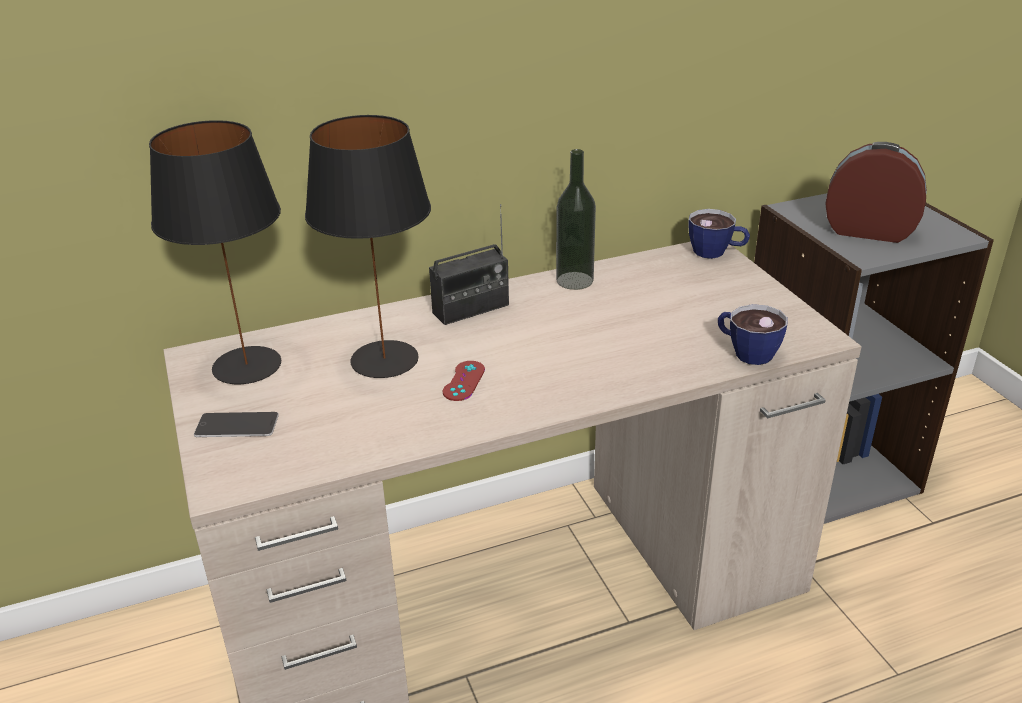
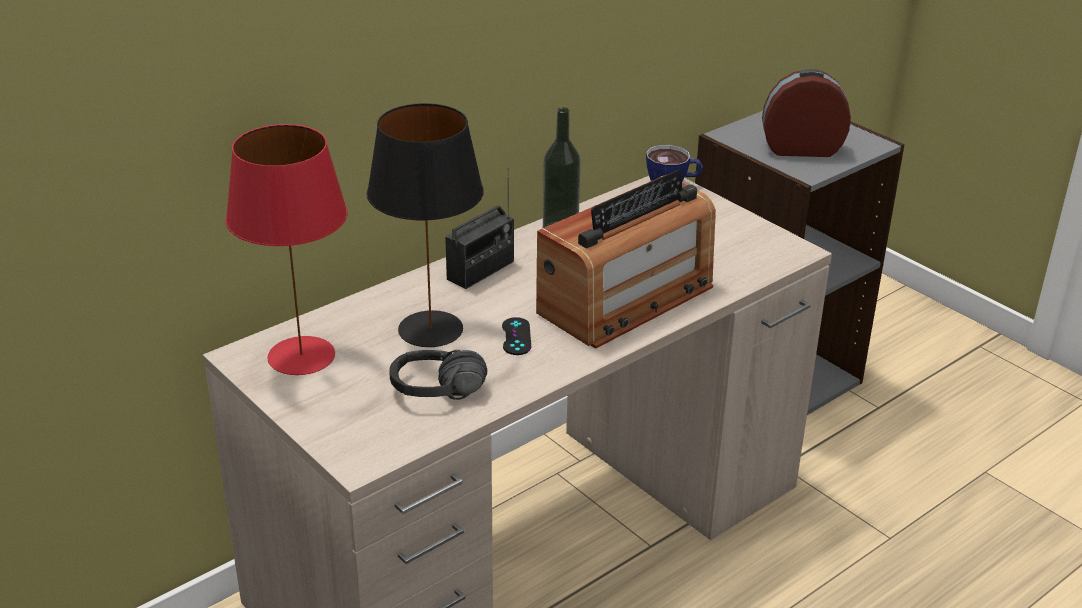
camera: 20 degrees left, 0 degrees up
black table lamp [149,120,281,384] -> red table lamp [225,124,348,375]
phone [194,412,279,437] -> none
red game controller [443,361,485,401] -> black game controller [502,317,531,355]
cup [718,304,788,365] -> none
none -> black headphones [389,350,487,400]
none -> radio [536,170,716,349]

